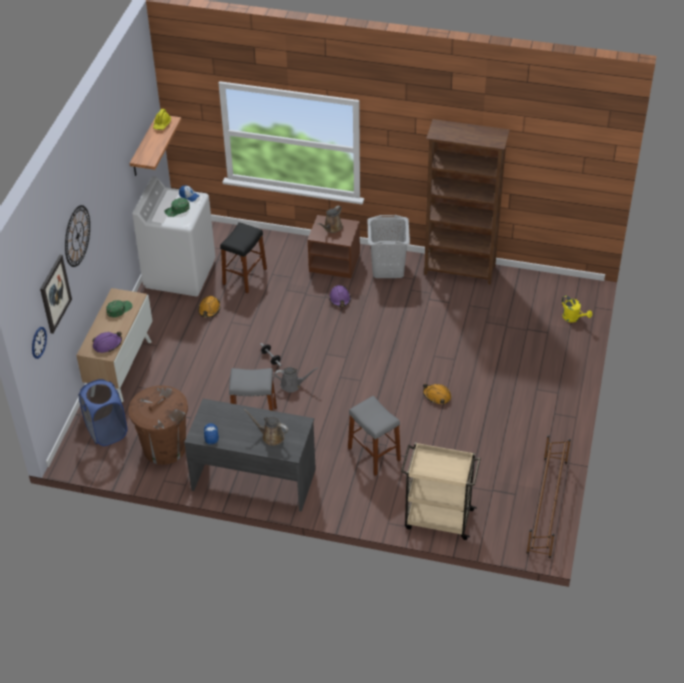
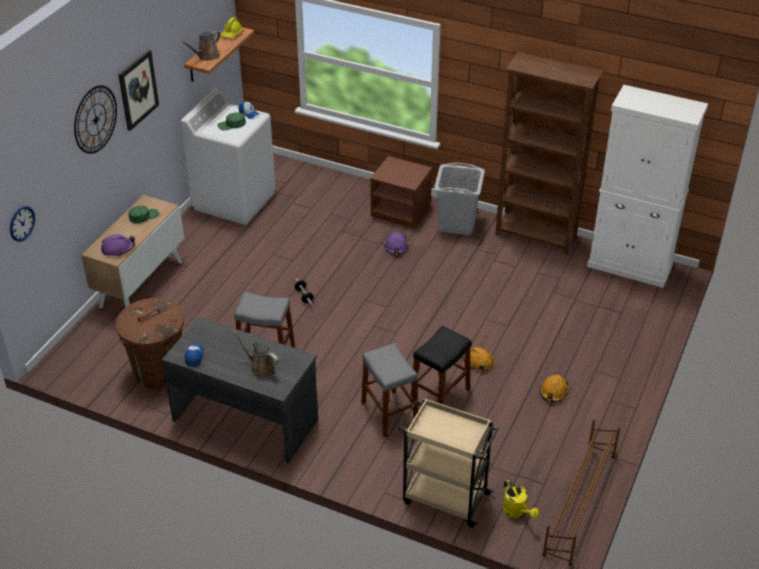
camera: 10 degrees right, 5 degrees down
picture [40,255,72,334] -> picture moved to [118,50,159,131]
blue laundry basket [79,379,127,446] -> none
orange hard hat [198,296,221,318] -> orange hard hat moved to [540,374,569,402]
black stool [220,222,267,293] -> black stool moved to [410,326,472,404]
grey watering can [275,367,318,393] -> none
brown watering can [317,205,343,233] -> brown watering can moved to [182,31,220,61]
yellow watering can [562,296,592,322] -> yellow watering can moved to [503,479,539,518]
none -> white cabinet [587,85,708,288]

